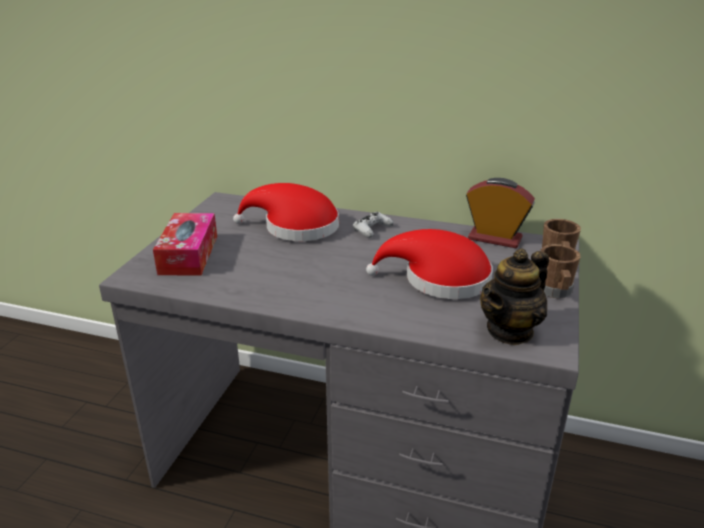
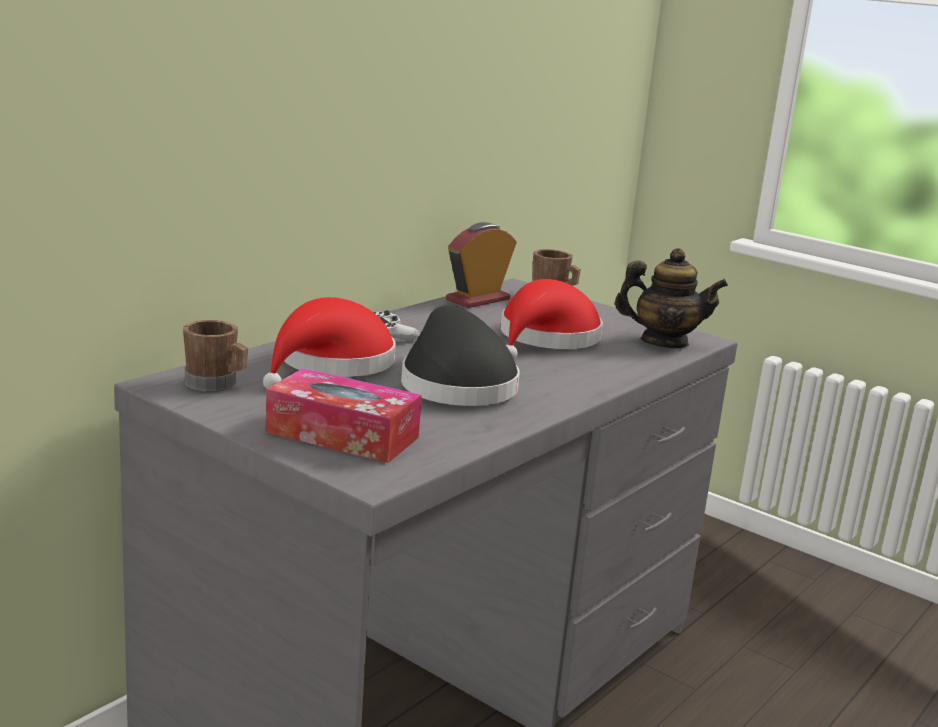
camera: 70 degrees left, 10 degrees down
teapot [480,248,549,345] -> teapot turned 60 degrees counterclockwise [615,248,728,348]
brown mug [540,244,581,298] -> brown mug moved to [183,320,248,392]
none -> black hat [401,305,520,406]

